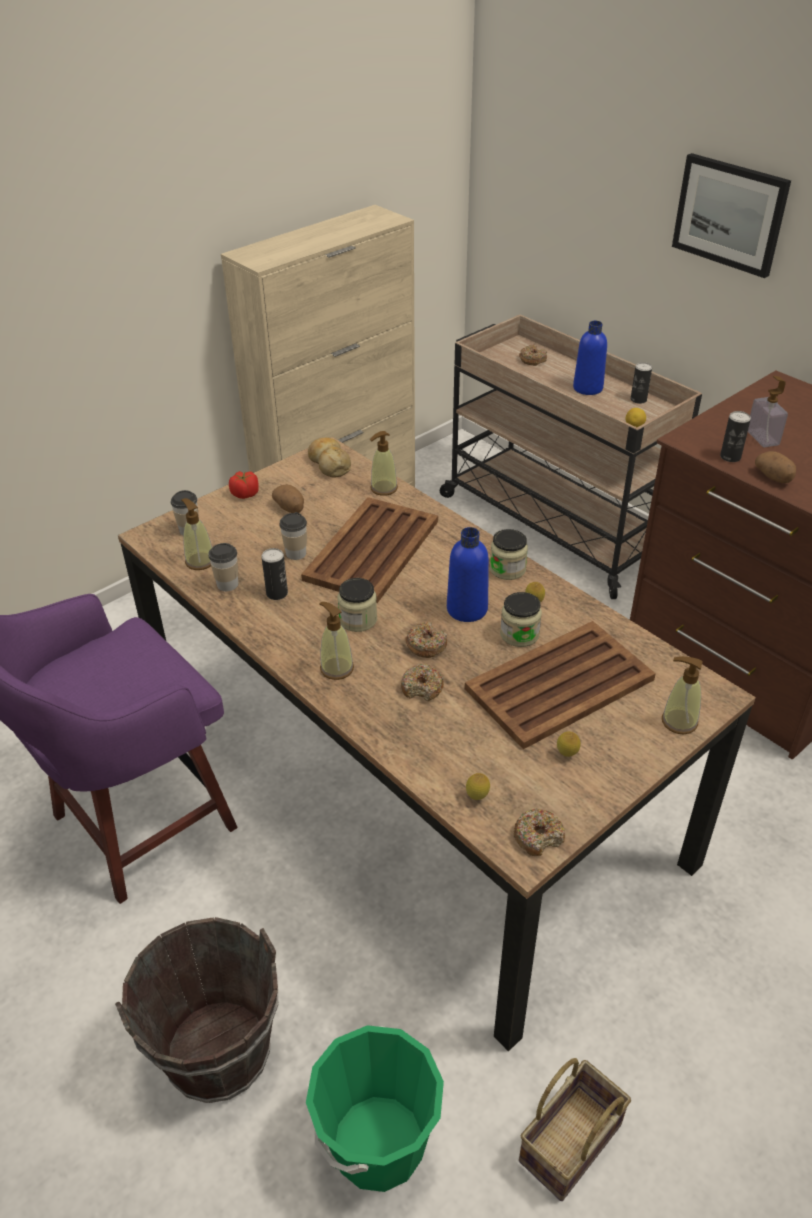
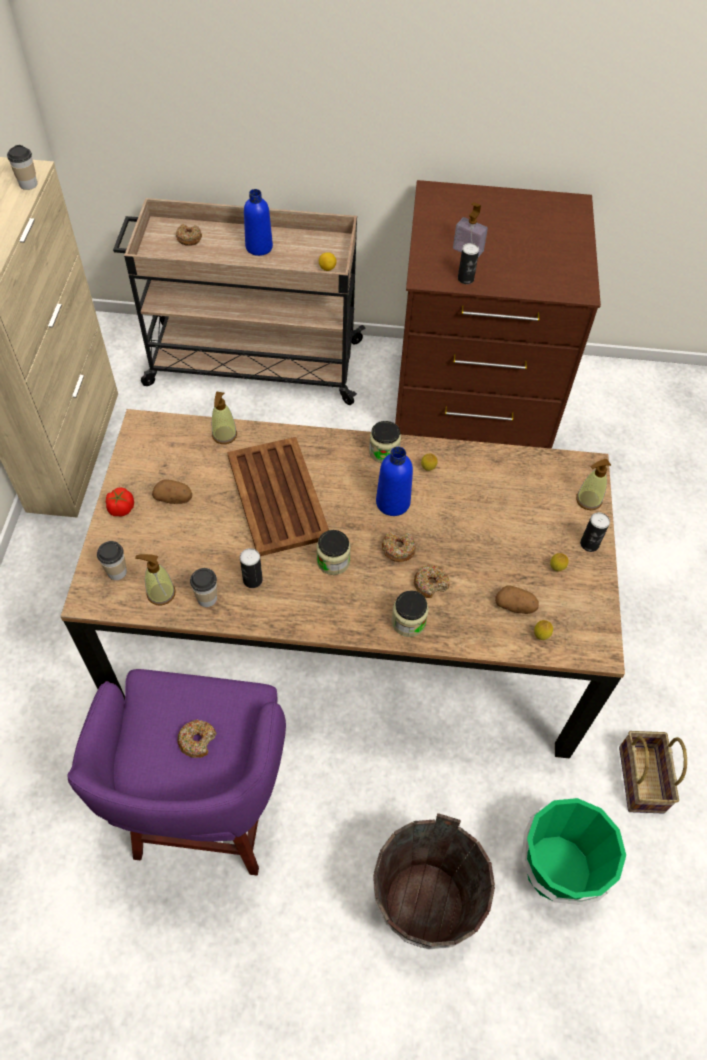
camera: 45 degrees left, 15 degrees up
cup [279,512,307,560] -> cup moved to [7,145,37,190]
bread [308,437,351,478] -> none
soap dispenser [319,602,354,680] -> none
brown tray [465,621,656,749] -> none
jar [500,592,542,647] -> jar moved to [391,591,429,637]
donut [514,809,565,856] -> donut moved to [177,719,217,758]
can [631,362,652,404] -> can moved to [580,512,610,552]
picture [672,153,791,278] -> none
potato [755,451,796,483] -> potato moved to [495,585,539,614]

